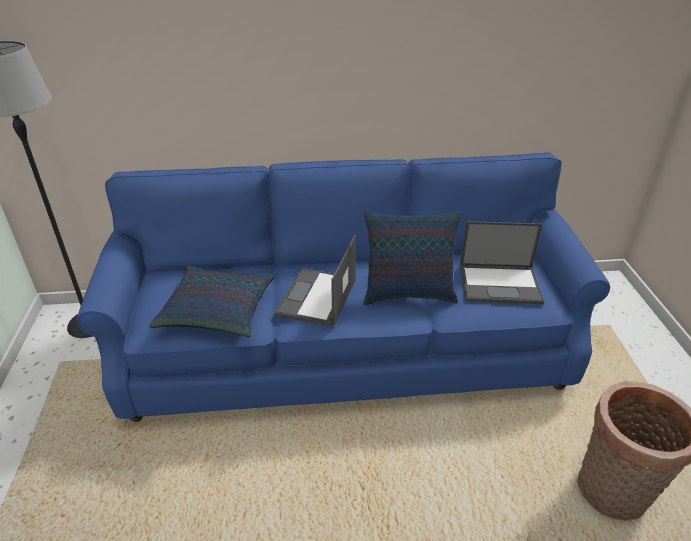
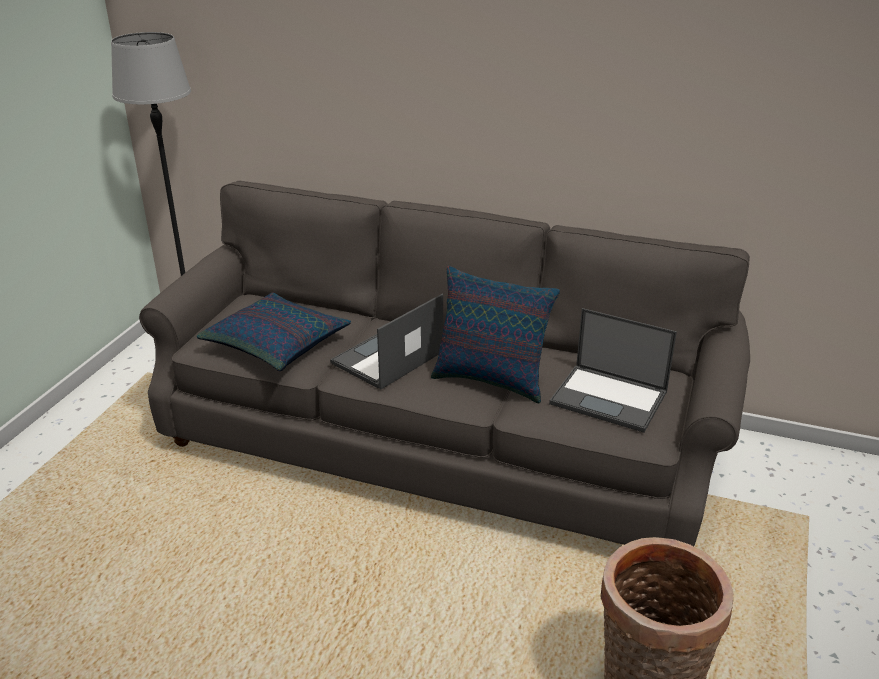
camera: 25 degrees right, 5 degrees down
blue sofa [77,152,610,422] -> grey sofa [139,181,750,546]

